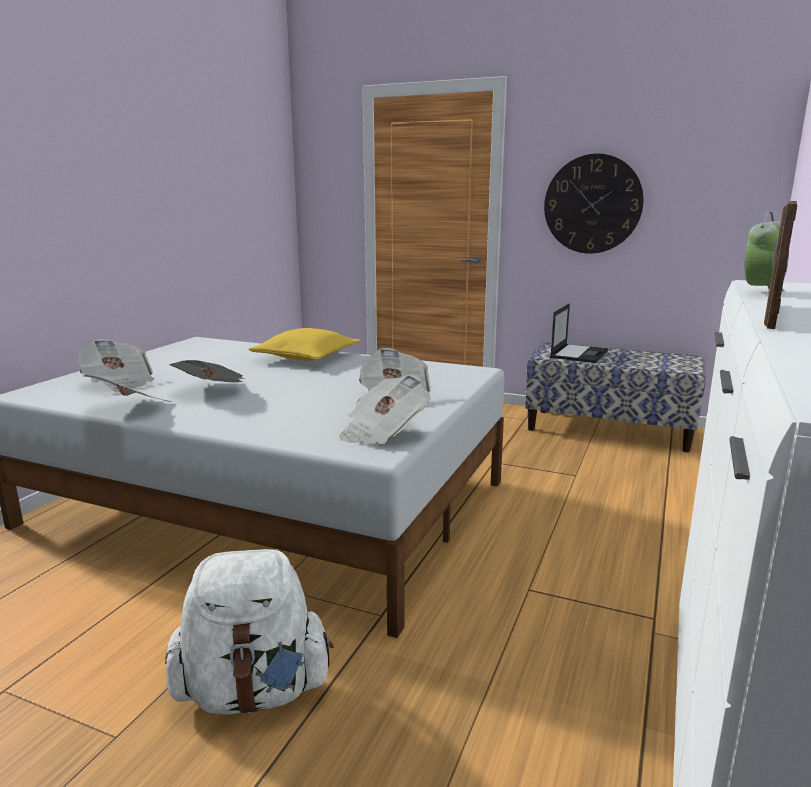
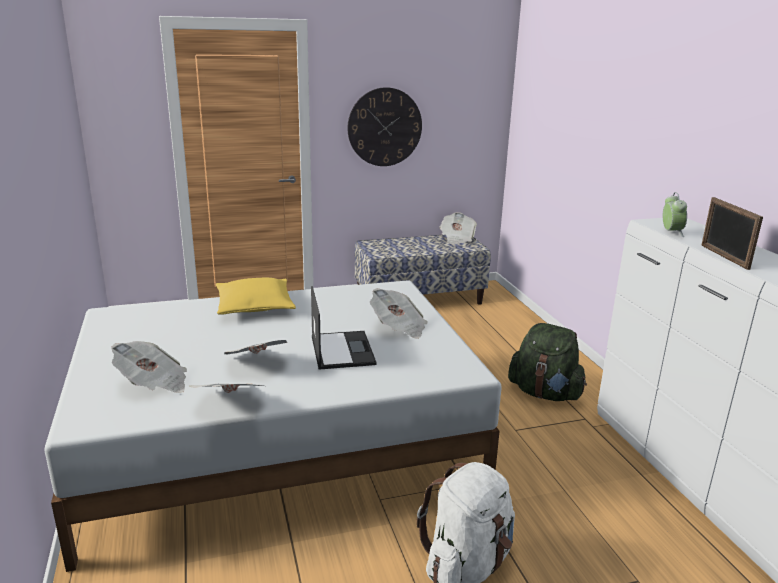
camera: 40 degrees left, 5 degrees up
newspaper [339,375,430,445] -> newspaper moved to [439,212,477,245]
laptop [550,303,608,363] -> laptop moved to [311,286,377,370]
none -> green backpack [508,323,587,401]

